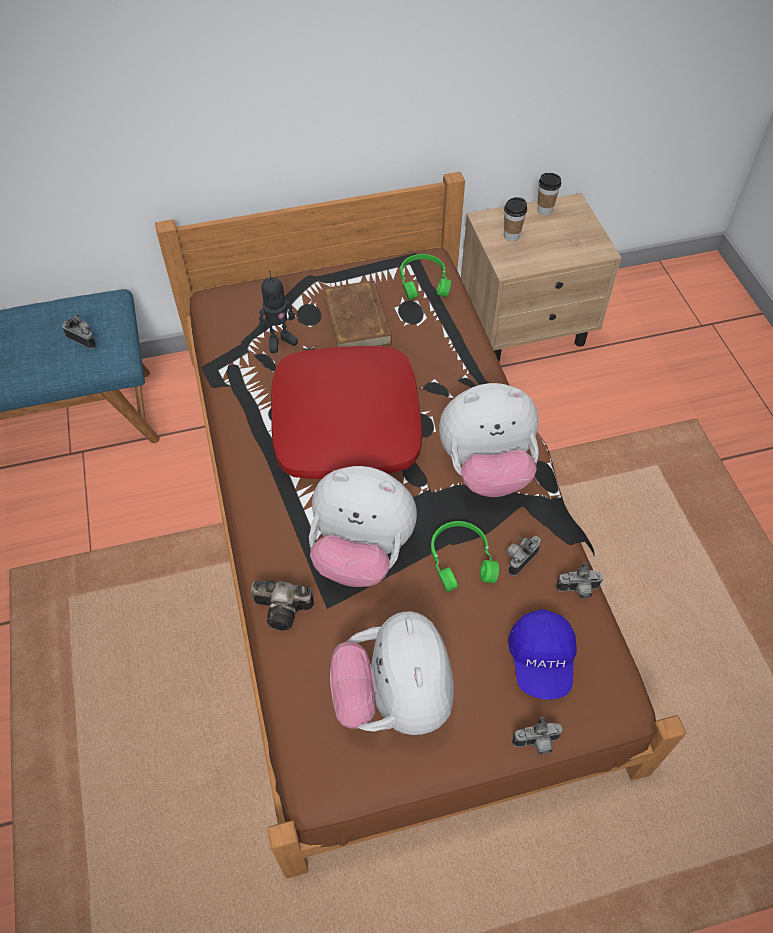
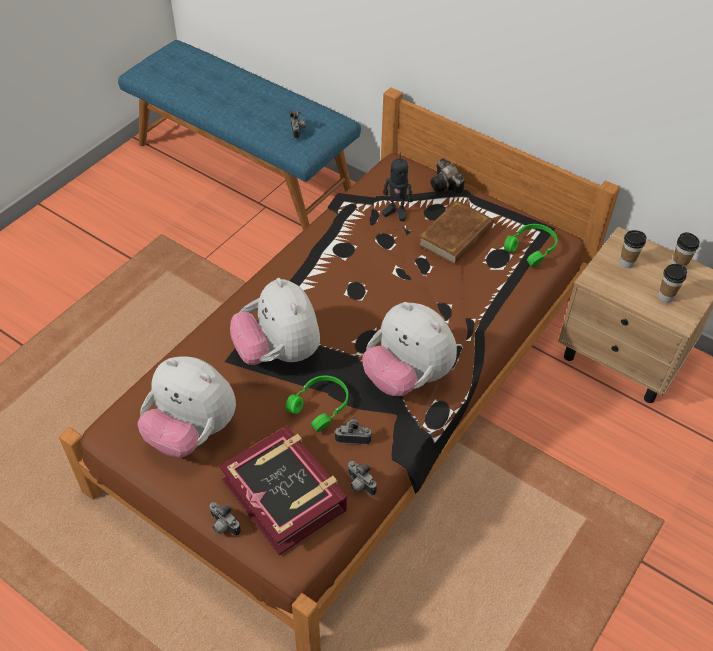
camera: 50 degrees right, 5 degrees down
camera [251,581,314,631] -> camera moved to [430,158,465,195]
red pillow [271,346,422,479] -> none
plush toy [330,612,454,735] -> plush toy turned 105 degrees counterclockwise [138,357,236,457]
blue cap [508,609,577,700] -> book [220,426,347,555]
none -> cup [658,264,687,303]

